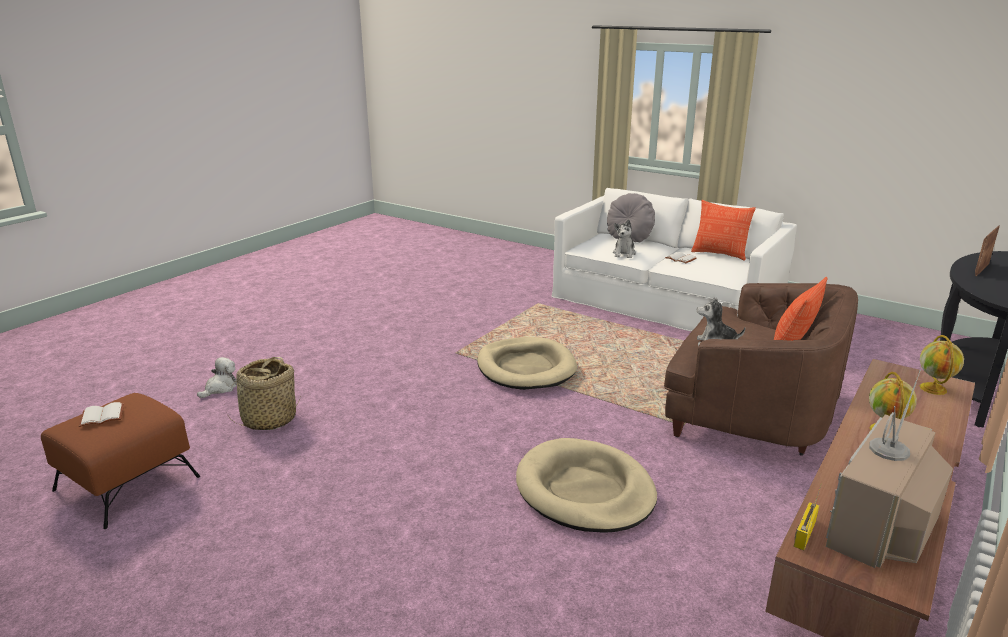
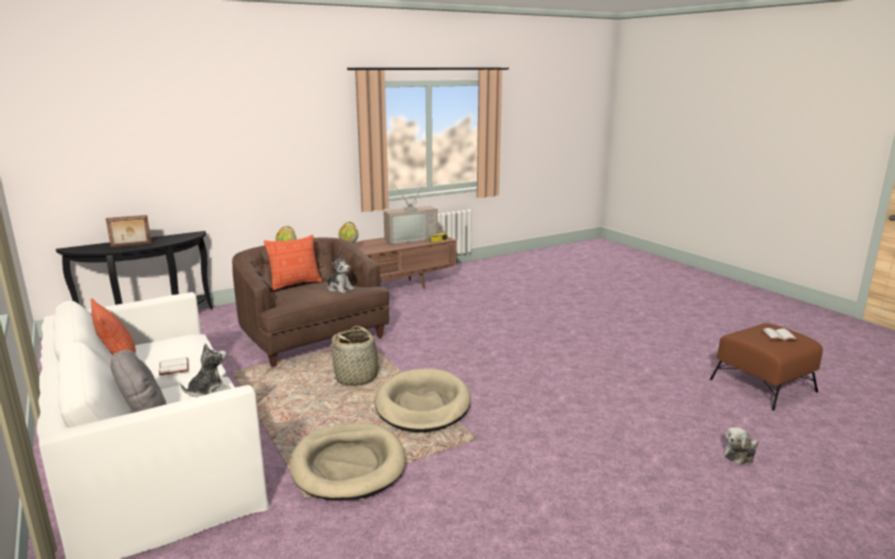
camera: 155 degrees left, 5 degrees down
basket [228,357,301,430] -> basket moved to [328,326,388,386]
beige dog bed [516,438,657,533] -> beige dog bed moved to [290,423,406,500]

